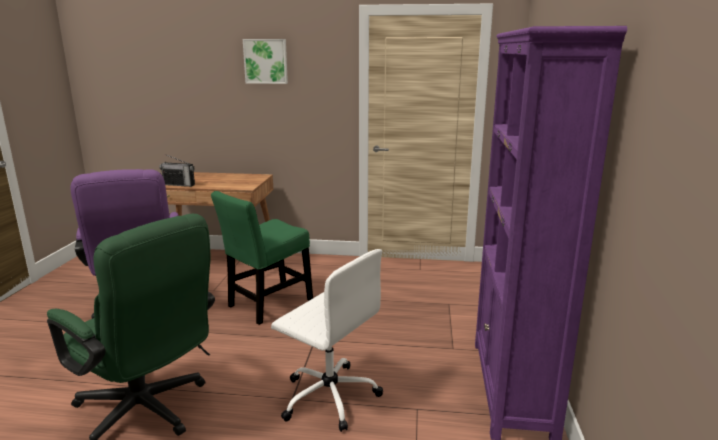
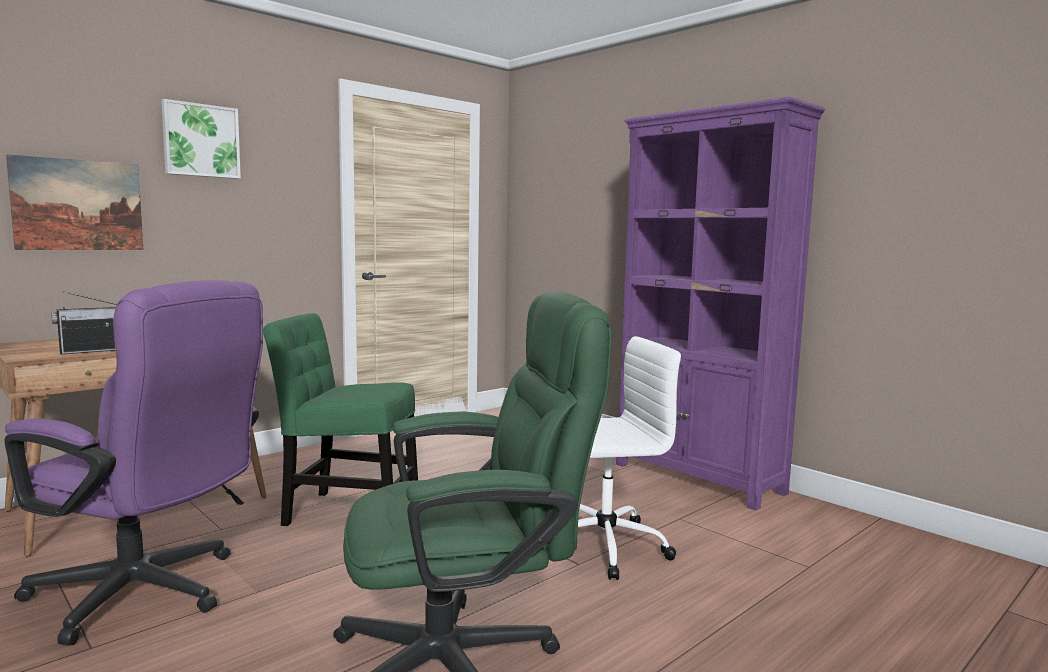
camera: 50 degrees left, 10 degrees down
green chair [211,191,313,325] -> green chair turned 105 degrees clockwise [263,313,418,526]
none -> picture [6,154,143,250]

